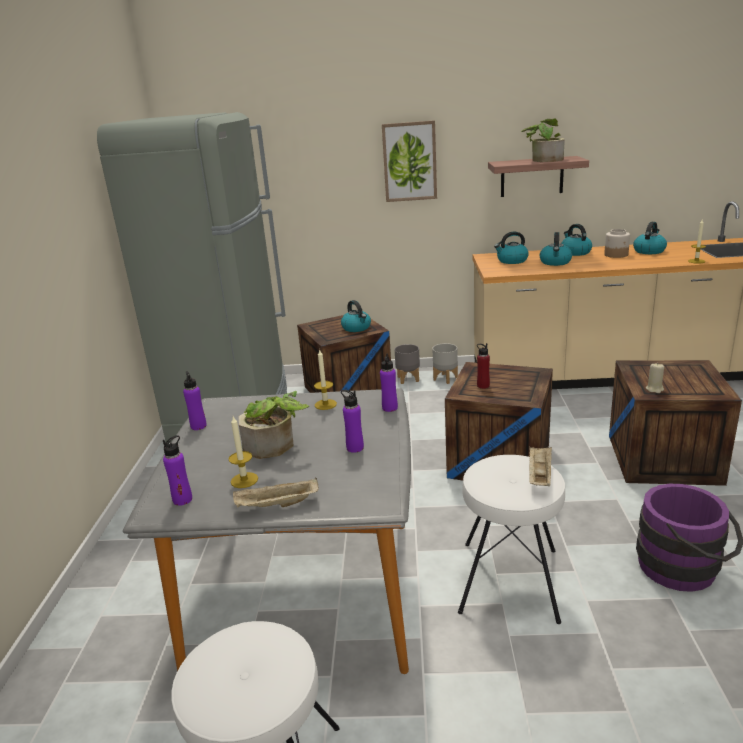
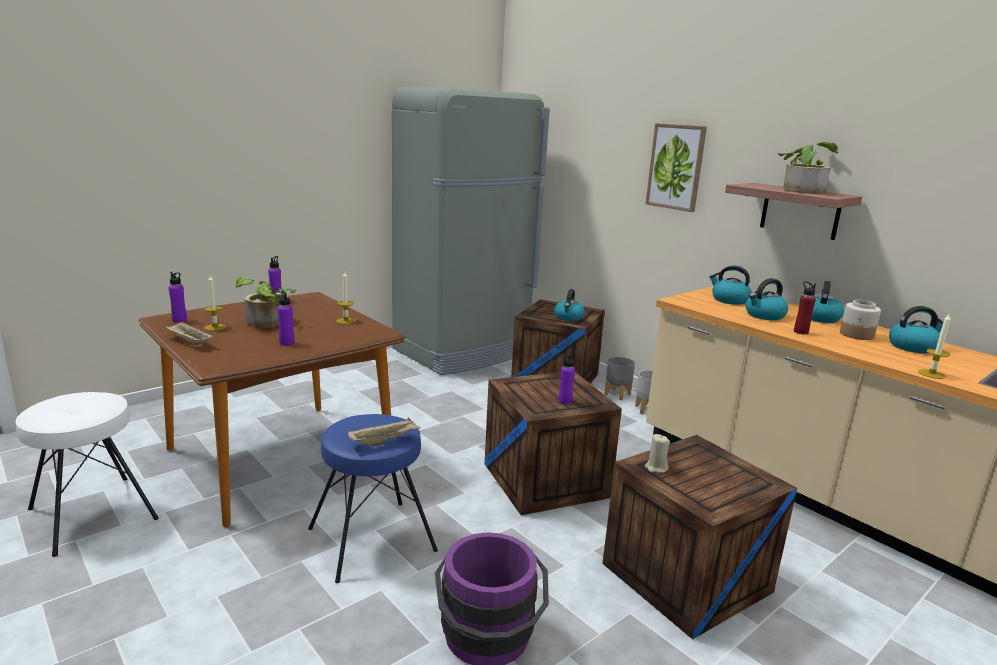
camera: 45 degrees right, 5 degrees down
grey dining table [123,388,411,674] -> brown dining table [138,292,406,527]
purple bottle [380,354,398,412] -> purple bottle moved to [558,354,575,405]
white stool [458,455,565,624] -> blue stool [308,414,438,583]
red bottle [477,343,490,389] -> red bottle moved to [794,282,816,335]

